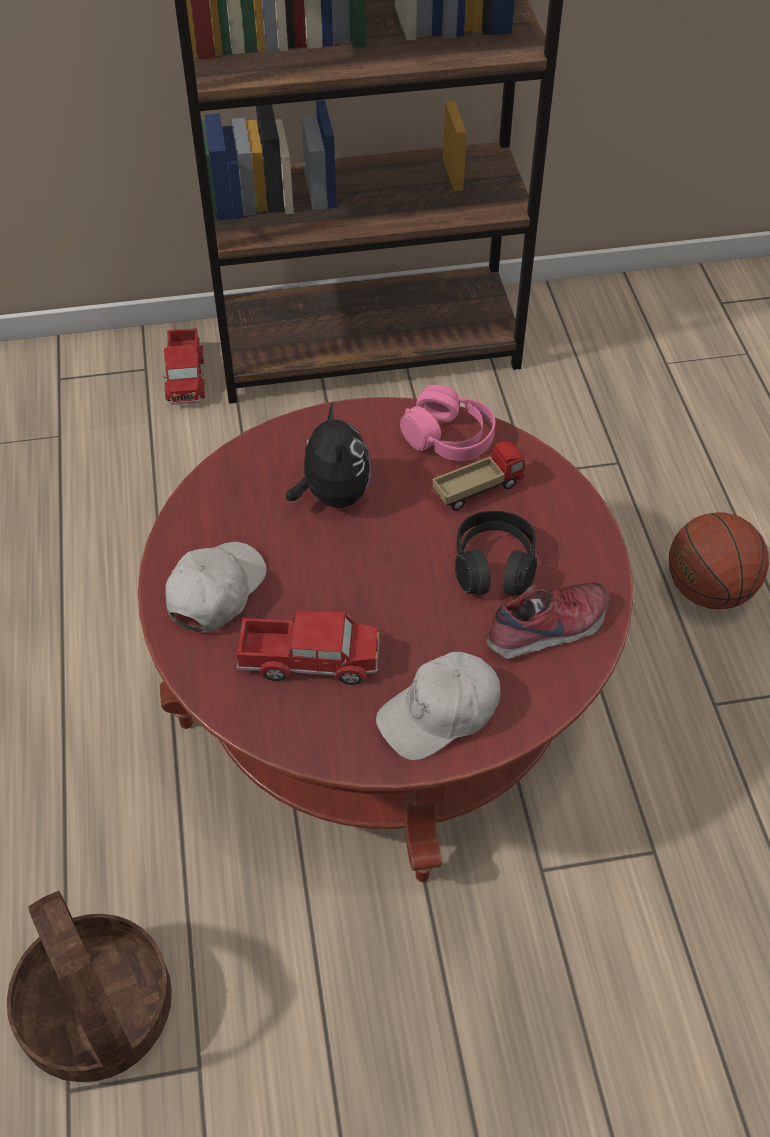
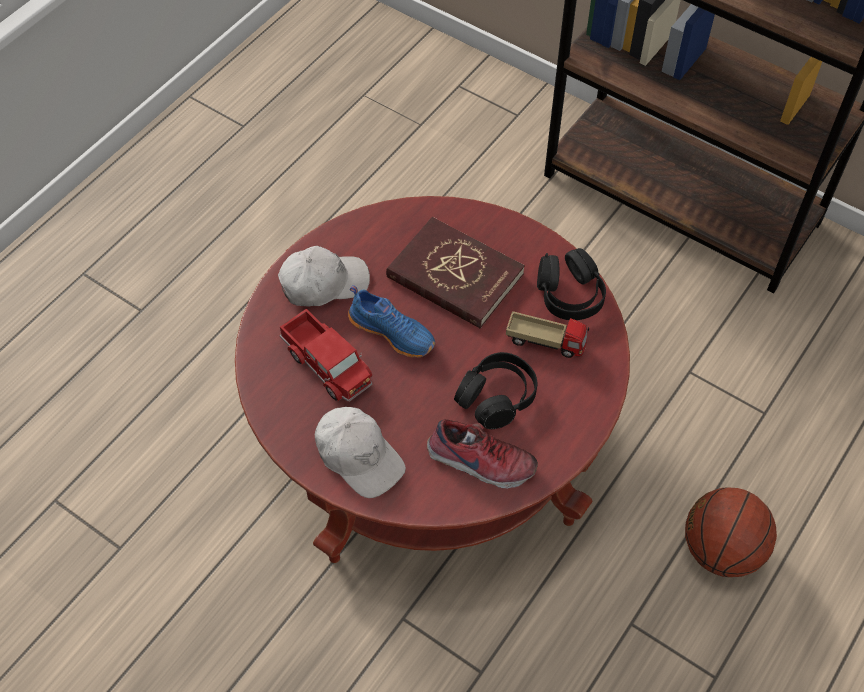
camera: 45 degrees right, 5 degrees up
basket [7,891,172,1082] -> none
toy truck [162,328,205,405] -> none
plush toy [286,402,371,508] -> red book [386,217,525,329]
white cap [376,652,500,760] -> white cap turned 150 degrees counterclockwise [315,407,406,498]
pink headphones [400,385,495,461] -> black headphones [537,248,606,320]
none -> blue shoe [348,285,435,358]

